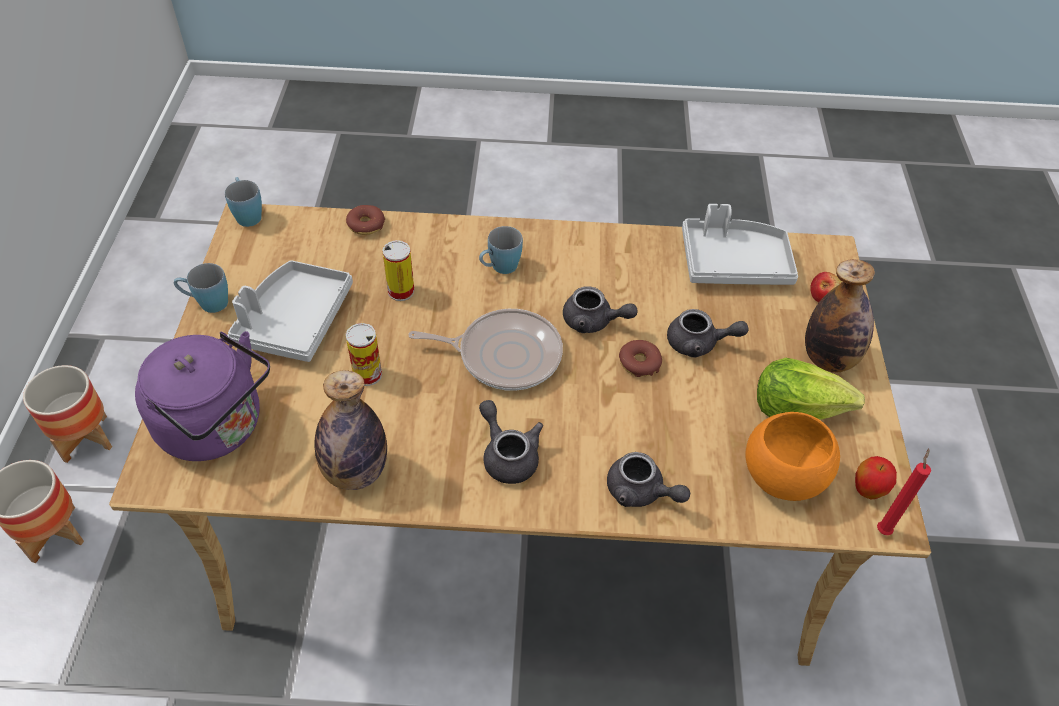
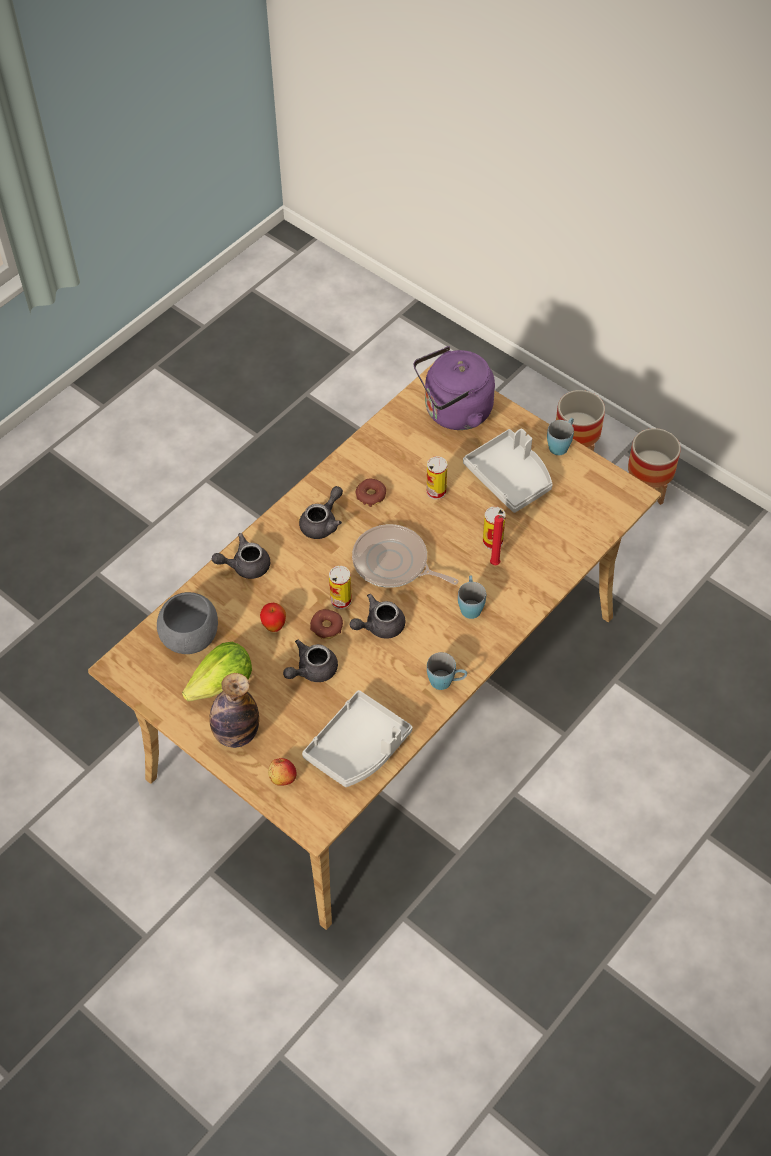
camera: 130 degrees right, 5 degrees up
blue mug [225,177,262,227] -> blue mug moved to [427,652,467,690]
bottle [315,370,387,490] -> none
donut [346,205,385,235] -> donut moved to [356,479,386,507]
frying pan [408,309,563,391] -> frying pan turned 75 degrees clockwise [352,524,458,588]
grey teapot [479,400,543,484] -> grey teapot turned 60 degrees counterclockwise [299,486,343,539]
orange bowl [745,412,840,501] -> grey bowl [157,592,218,654]
apple [855,456,897,499] -> apple moved to [260,603,286,632]
red candle [877,449,931,535] -> red candle moved to [490,515,506,565]
none -> can [329,566,352,609]

